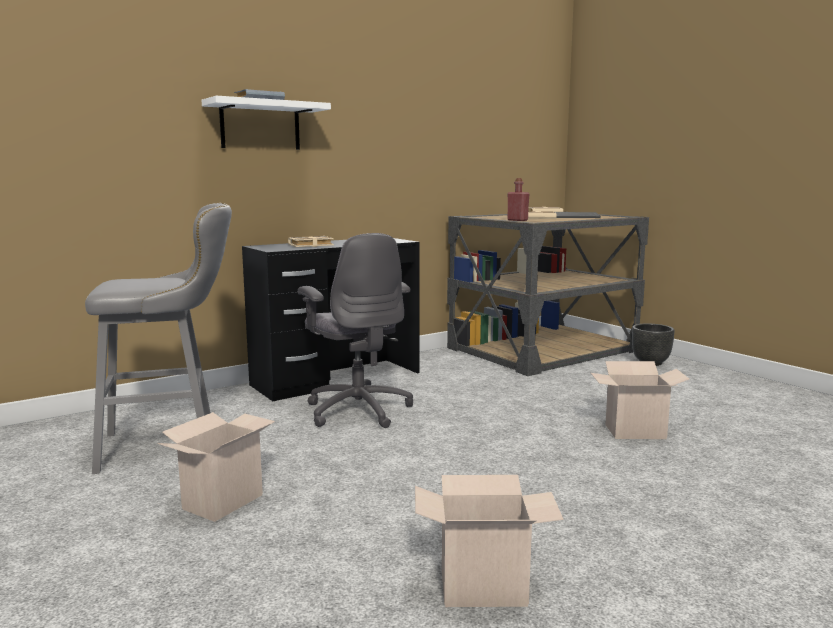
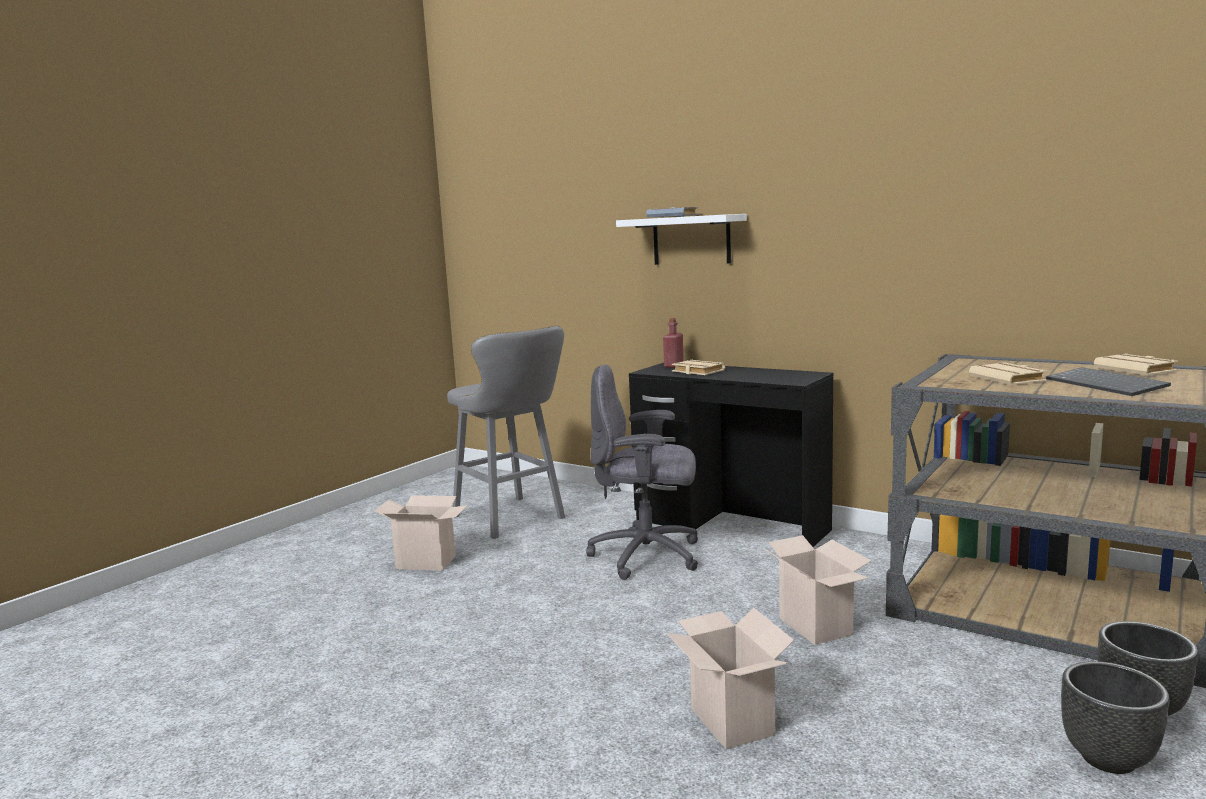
camera: 70 degrees right, 0 degrees up
grey office chair [298,233,413,428] -> grey office chair turned 60 degrees clockwise [586,364,698,580]
cardboard box [415,475,564,607] -> cardboard box moved to [764,535,871,645]
red bottle [507,178,529,221] -> red bottle moved to [663,318,684,368]
none -> black planter [1061,661,1169,774]

